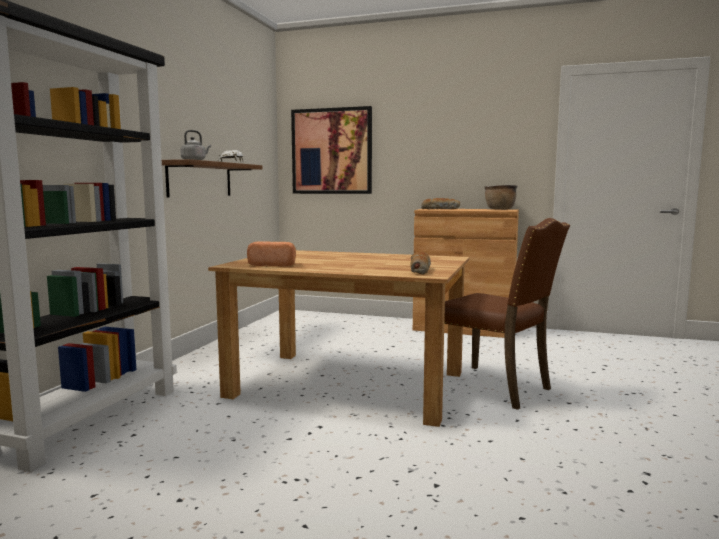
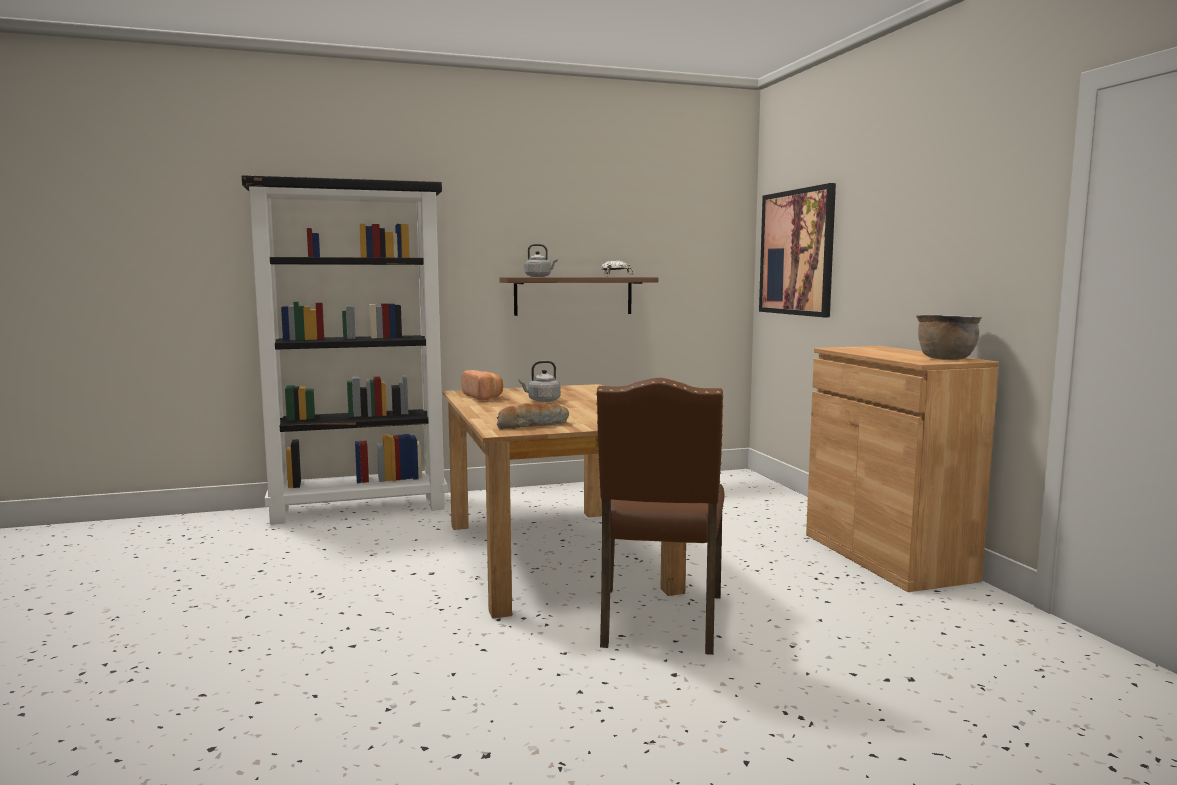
camera: 55 degrees right, 0 degrees up
bread [421,198,460,209] -> none
none -> grey kettle [518,361,561,402]

